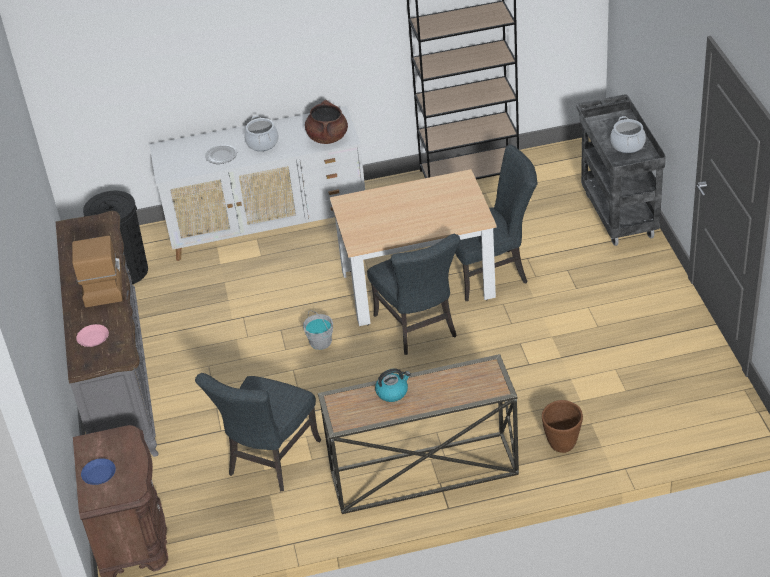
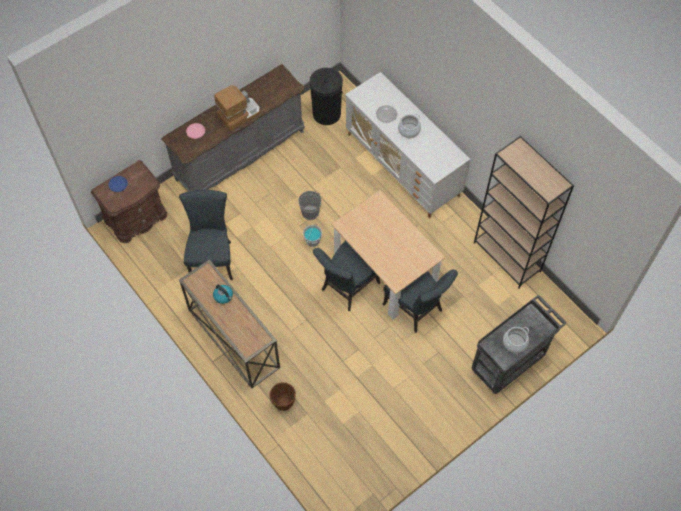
camera: 60 degrees right, 20 degrees up
grey chair [195,373,321,491] -> grey chair turned 90 degrees clockwise [179,189,233,280]
brown cooking pot [305,100,348,144] -> none
none -> grey bucket [298,191,321,220]

